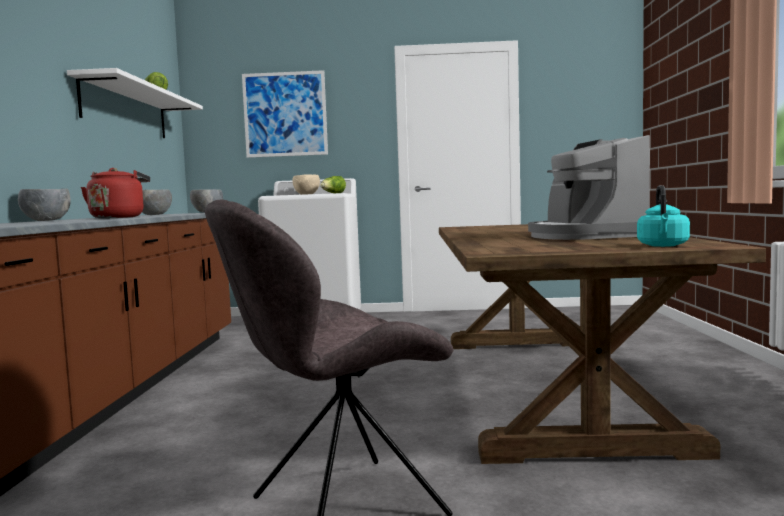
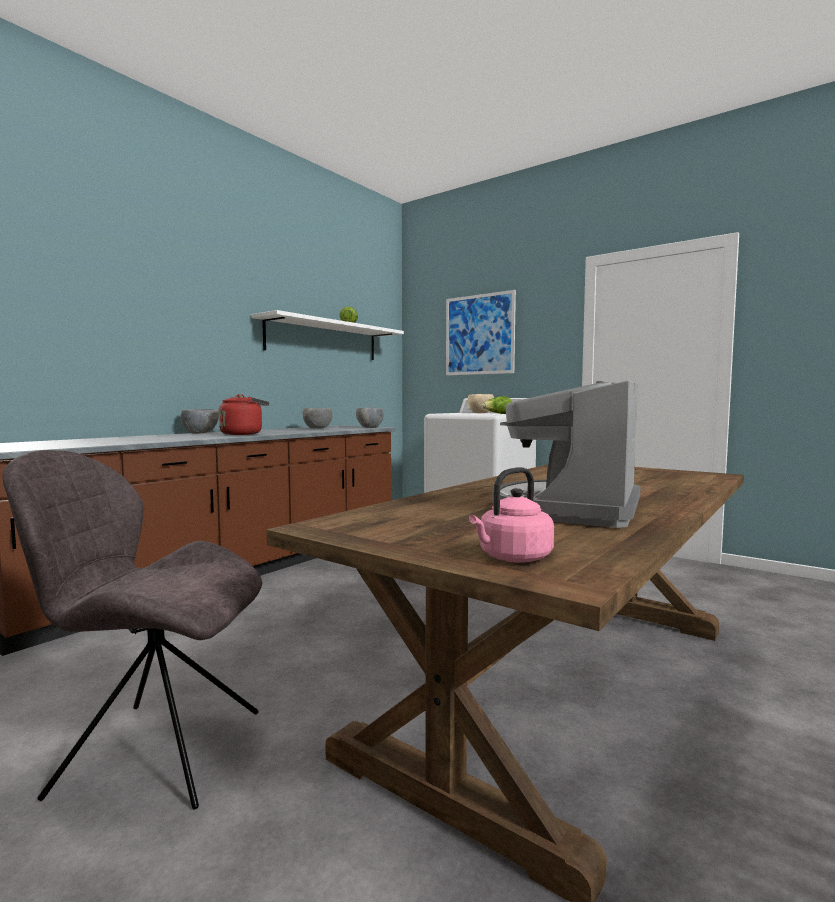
camera: 35 degrees right, 0 degrees up
turquoise kettle [637,185,690,247] -> pink kettle [469,467,554,563]

